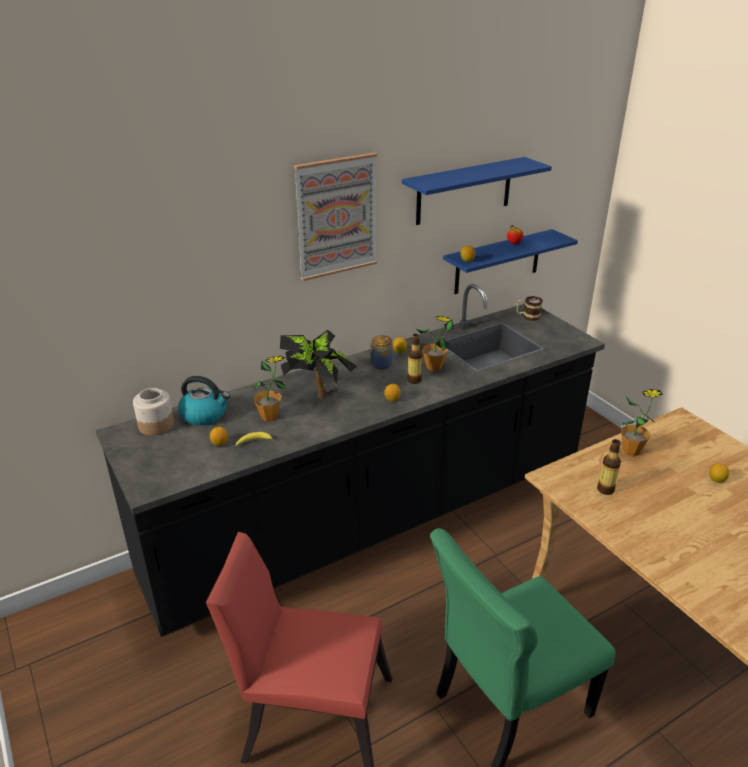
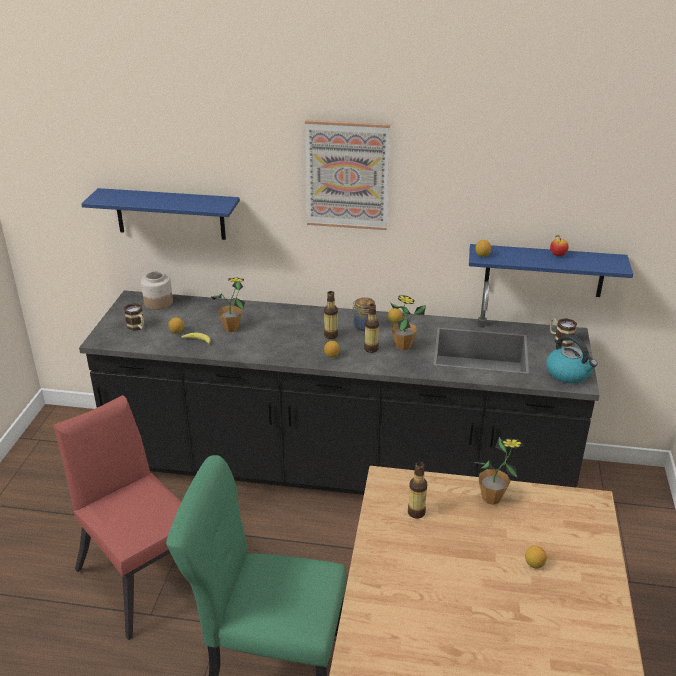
camera: 40 degrees right, 0 degrees up
kettle [178,376,230,425] -> kettle moved to [546,335,598,383]
potted plant [280,330,357,399] -> none
blue shelf [402,157,552,225] -> blue shelf moved to [81,188,240,240]
none -> mug [124,303,145,331]
none -> bottle [324,291,338,339]

